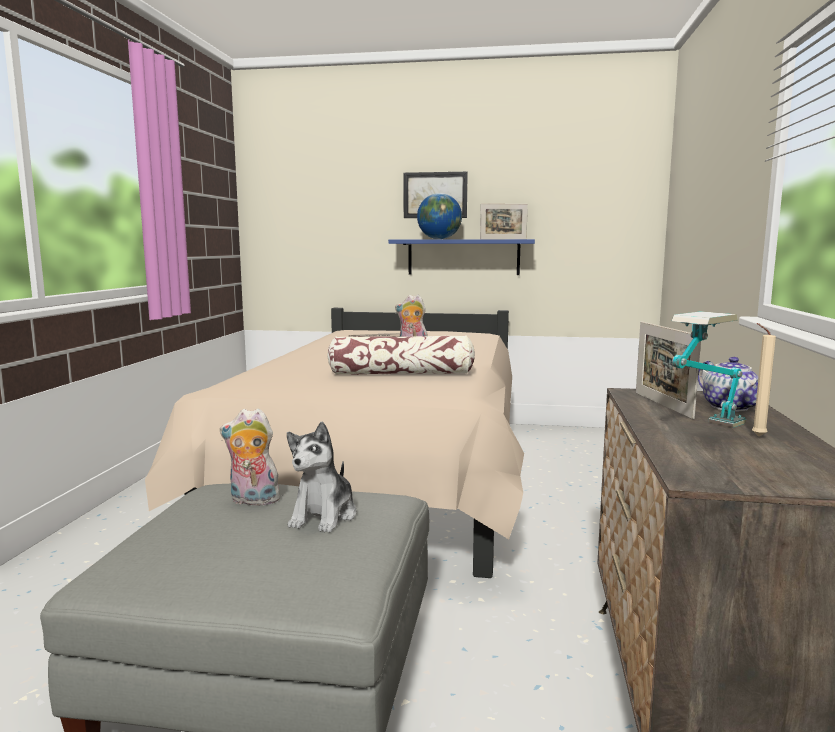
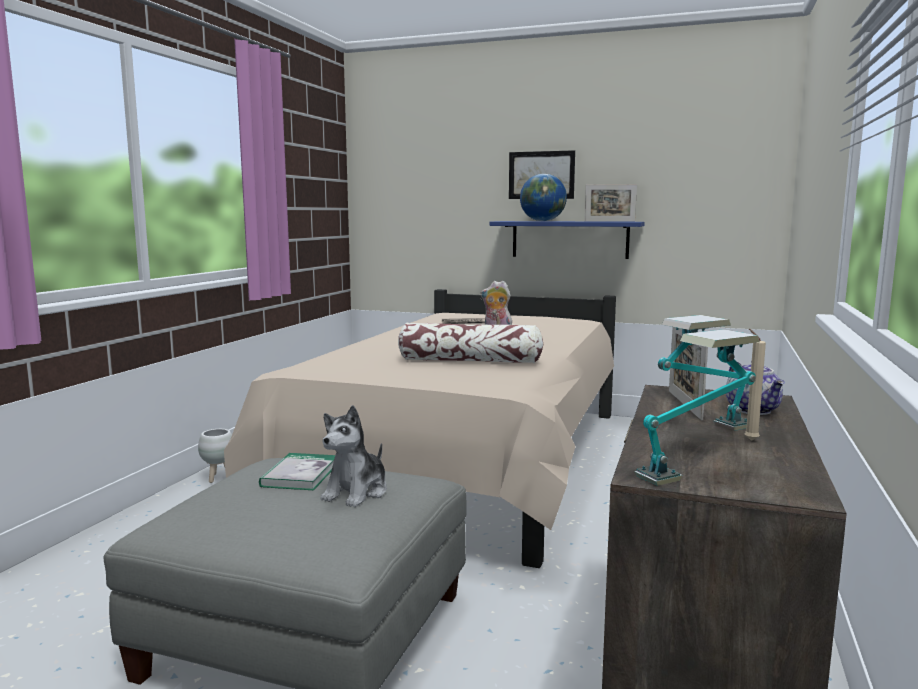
camera: 10 degrees right, 0 degrees up
plush toy [220,408,280,508] -> book [259,453,335,490]
none -> white planter [198,429,232,483]
none -> table lamp [634,329,760,486]

